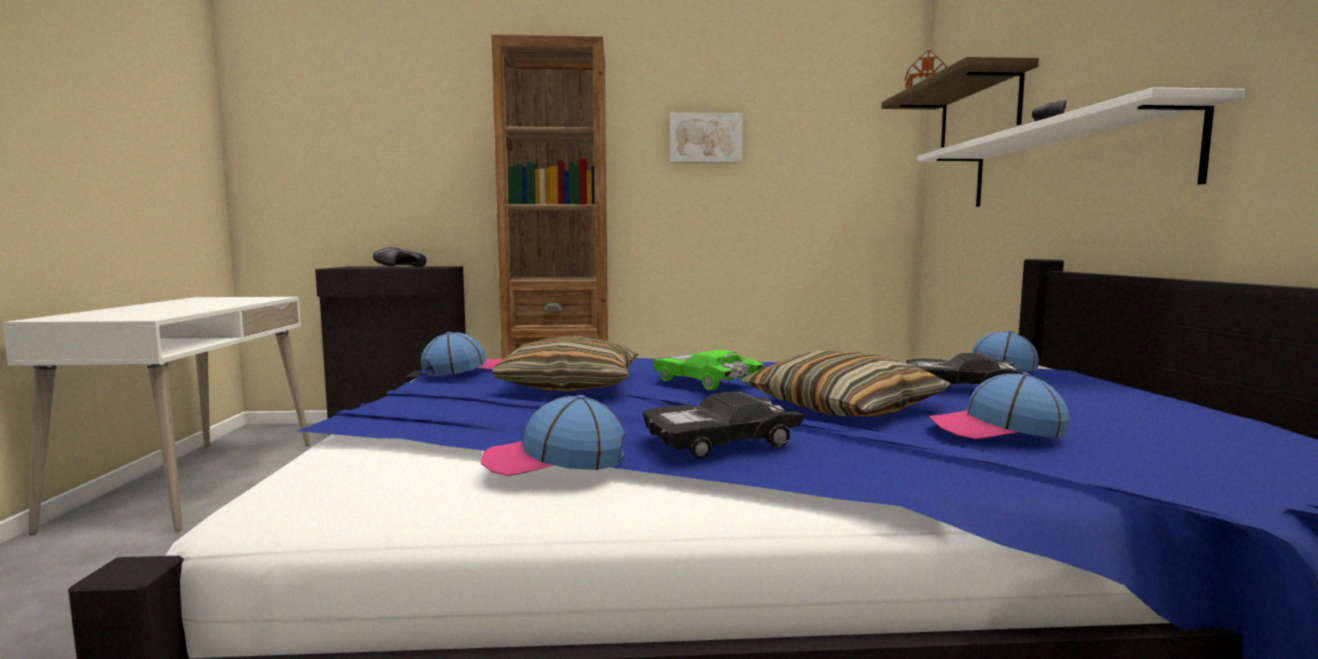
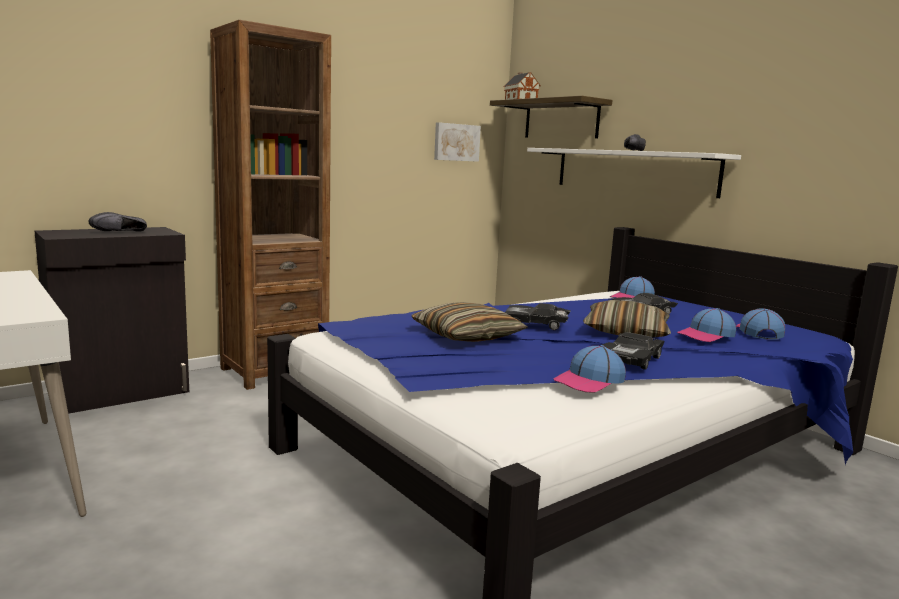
camera: 35 degrees left, 5 degrees up
cap [421,332,503,376] -> cap moved to [736,308,785,340]
green toy car [652,350,765,391] -> black toy car [505,303,570,330]
picture [670,112,743,163] -> picture moved to [434,122,481,162]

